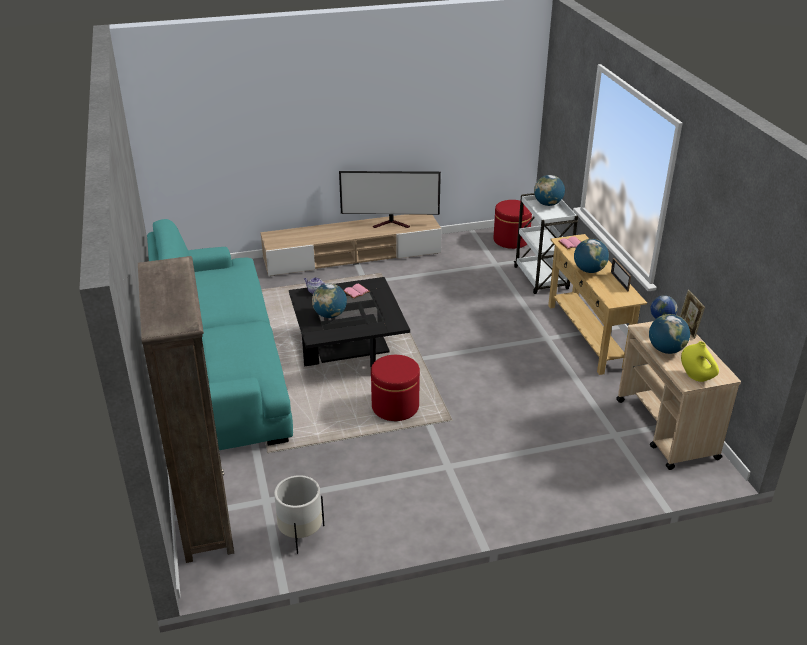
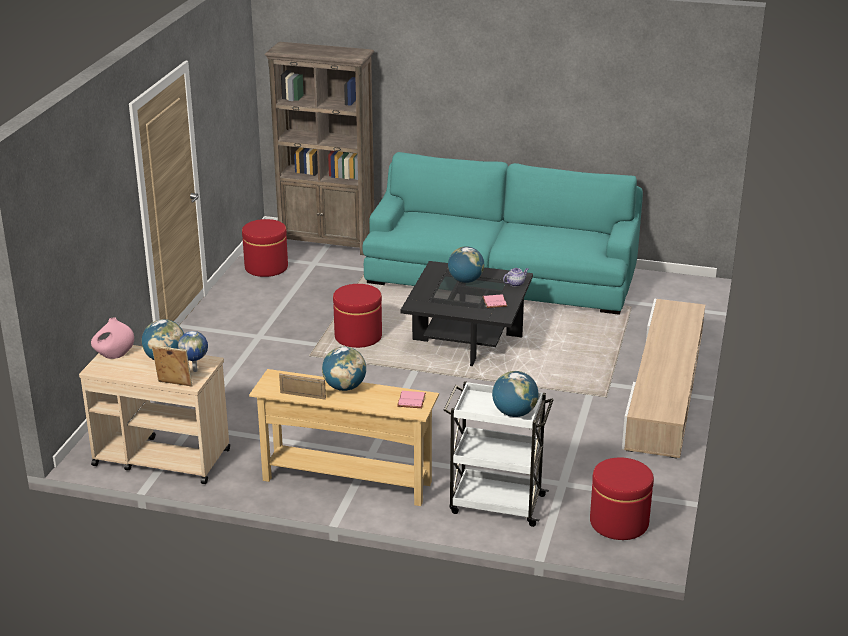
camera: 120 degrees right, 5 degrees down
white planter [274,475,324,554] -> red ottoman [242,219,288,277]
television [339,171,441,228] -> none
yellow vase [681,341,719,382] -> pink vase [91,317,134,359]

